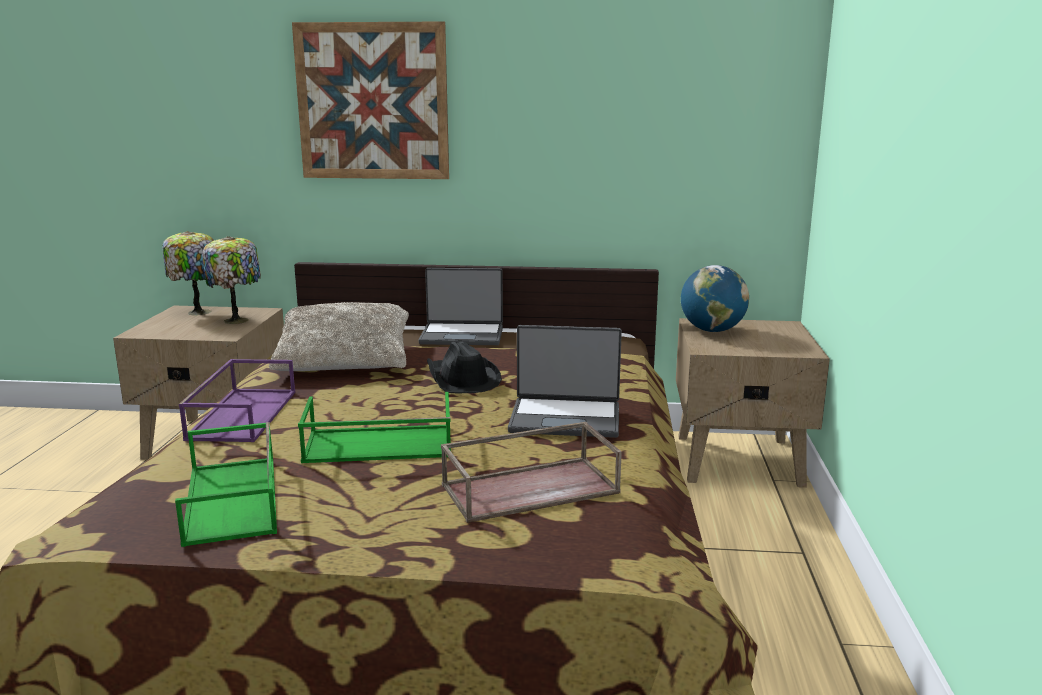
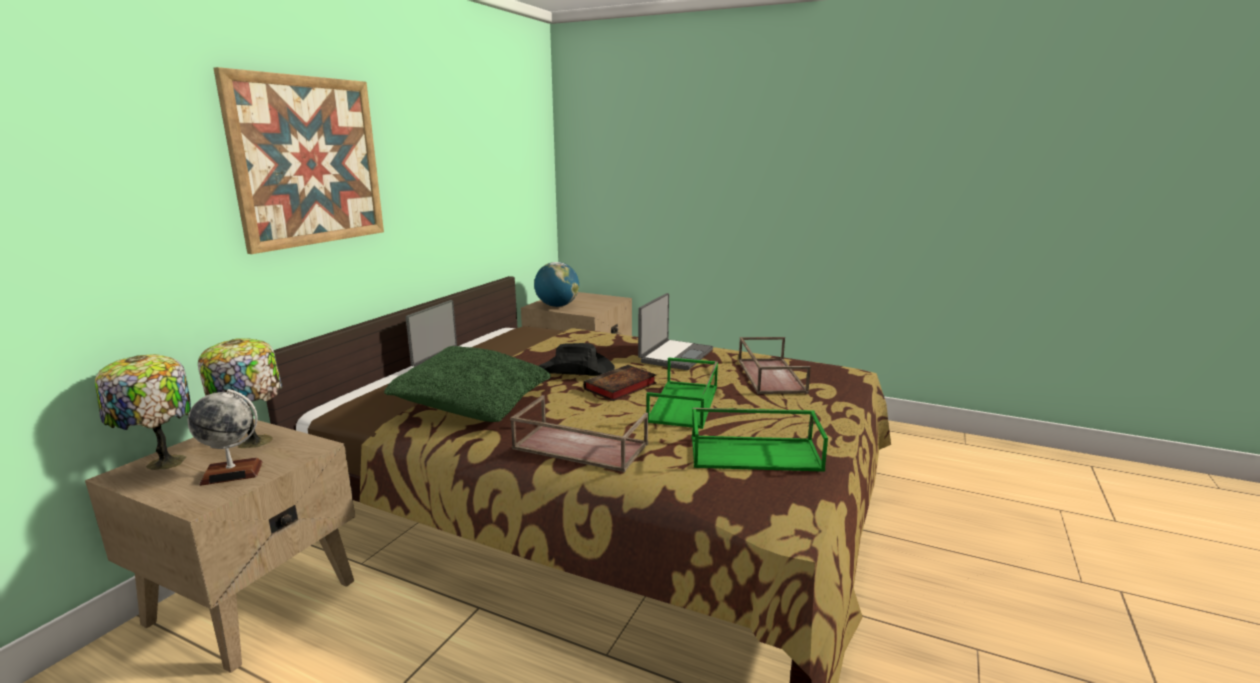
camera: 70 degrees left, 0 degrees up
purple tray [179,359,295,442] -> brown tray [510,395,648,472]
beige pillow [268,302,409,371] -> green pillow [384,346,551,422]
none -> globe [188,389,263,486]
none -> book [583,365,657,401]

